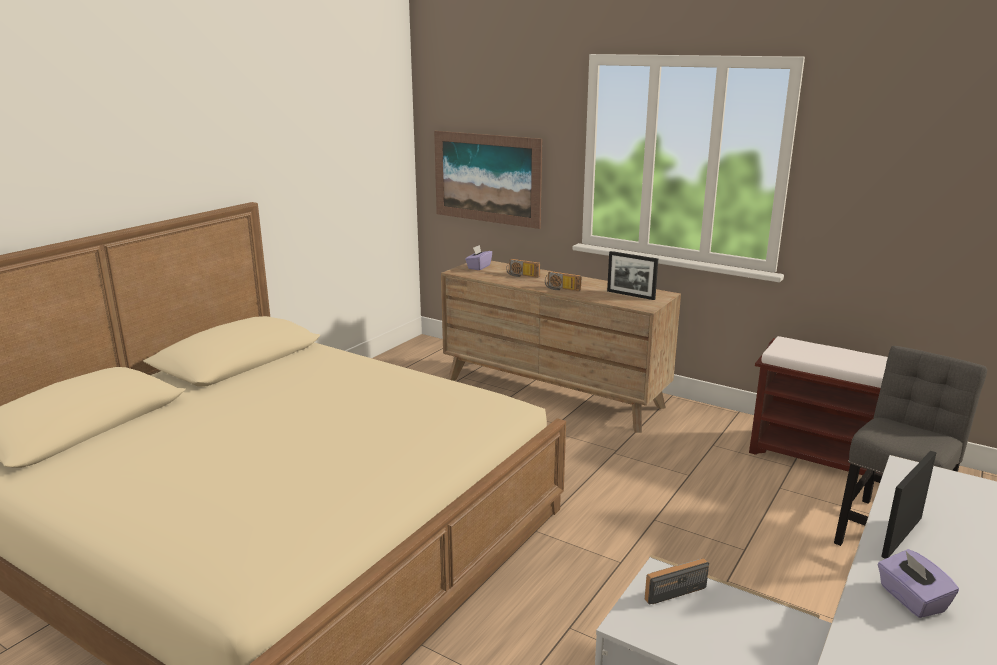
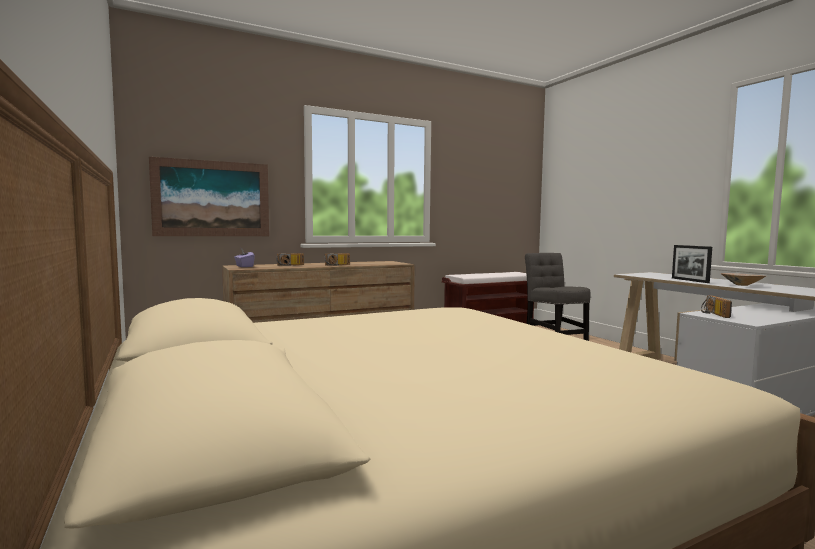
camera: 60 degrees left, 15 degrees down
picture frame [607,251,658,300] -> none
purple tissue box [878,549,959,618] -> beige bowl [720,273,766,286]

